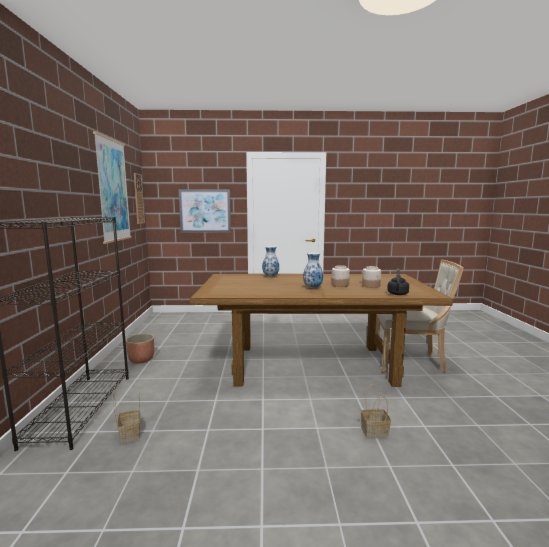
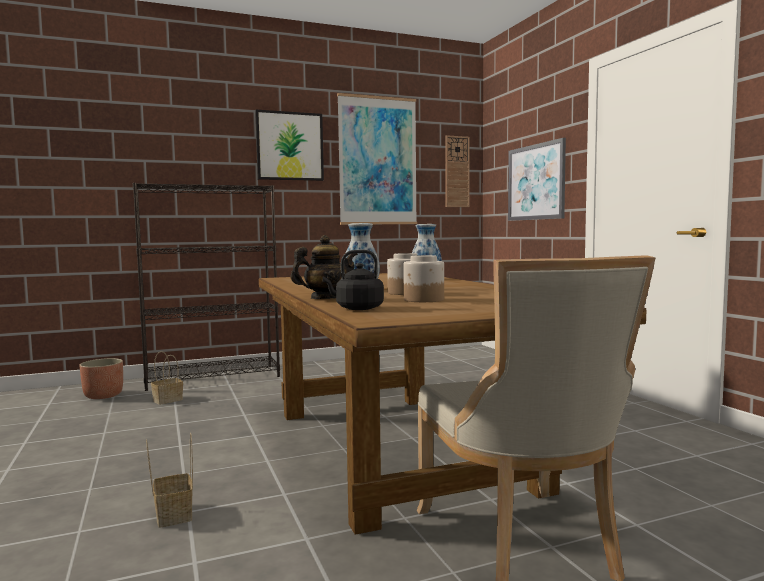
camera: 70 degrees right, 5 degrees down
planter [126,334,154,363] -> planter moved to [79,358,123,399]
none -> picture [255,110,324,181]
none -> teapot [290,235,358,299]

